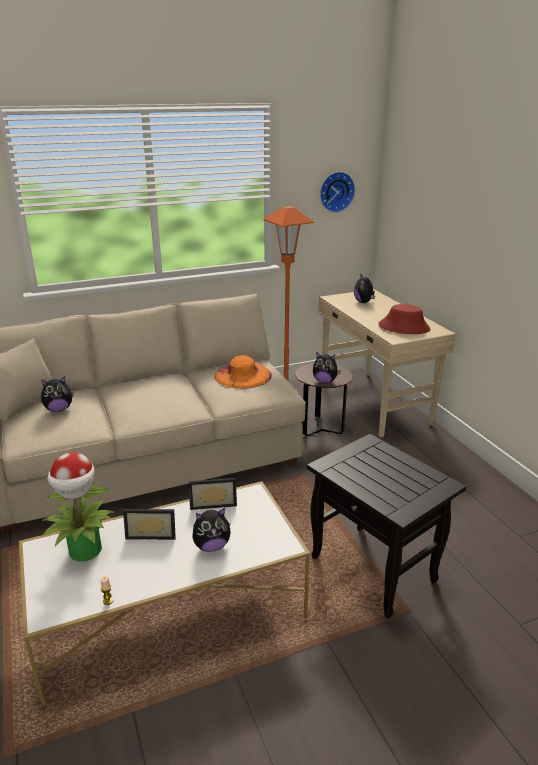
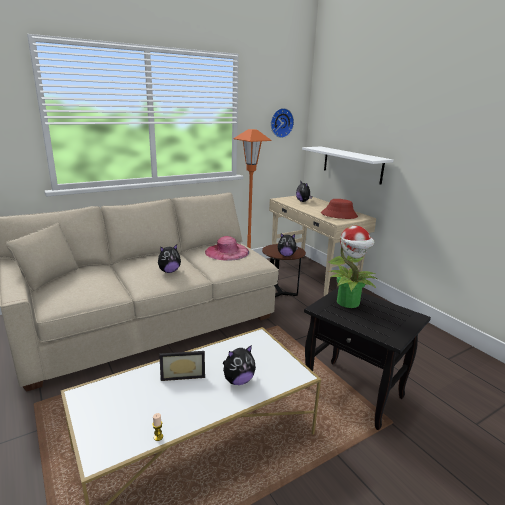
camera: 10 degrees left, 5 degrees down
plush toy [41,376,74,412] -> plush toy moved to [158,244,181,273]
potted plant [42,452,114,562] -> potted plant moved to [328,226,377,308]
picture frame [188,478,237,510] -> none
orange hat [214,355,272,389] -> pink hat [205,236,249,261]
none -> white shelf [302,147,393,185]

